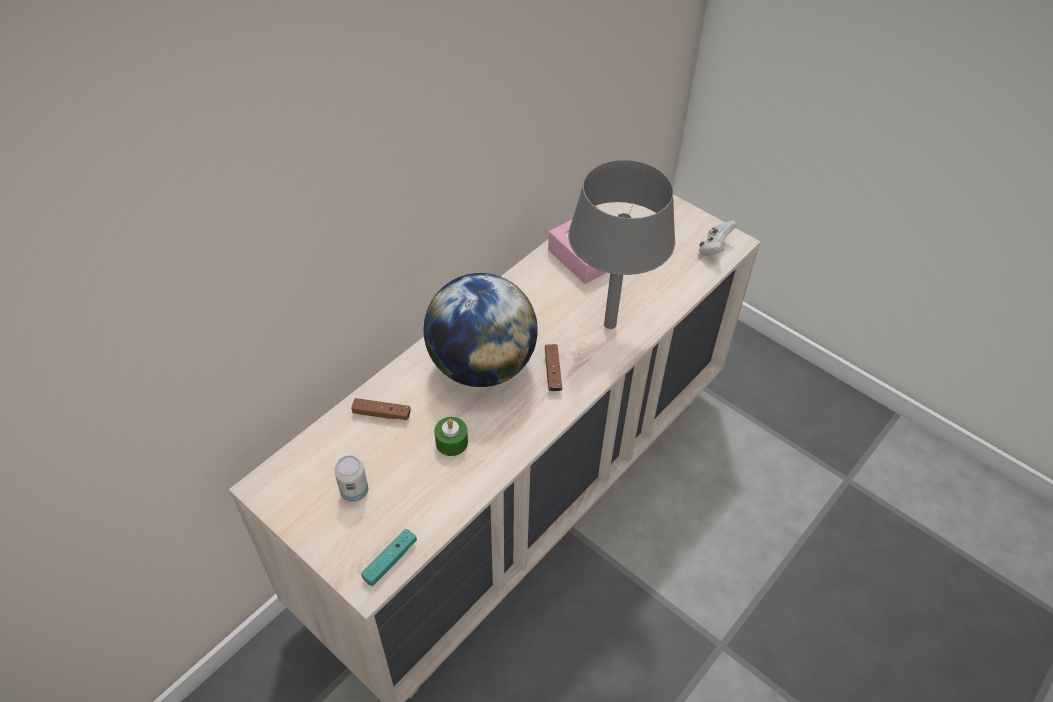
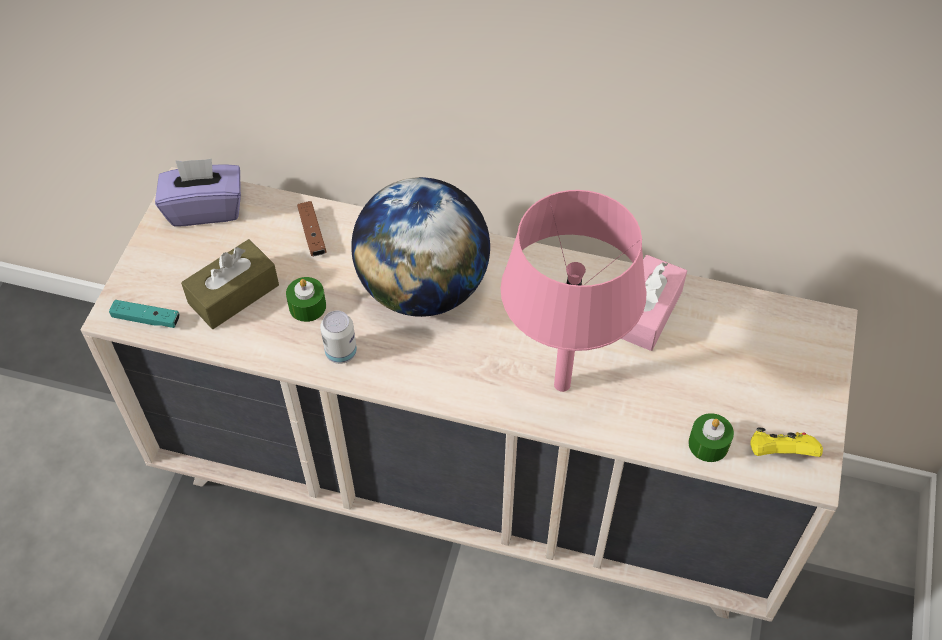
camera: 65 degrees right, 5 degrees up
can [334,456,368,502] -> can moved to [320,311,357,364]
brown game controller [545,344,562,392] -> none
grey table lamp [568,160,676,329] -> pink table lamp [501,190,647,392]
white game controller [699,220,737,256] -> yellow game controller [751,427,823,457]
none -> purple tissue box [155,159,241,227]
none -> brown tissue box [181,239,279,329]
none -> green candle [689,413,734,462]

